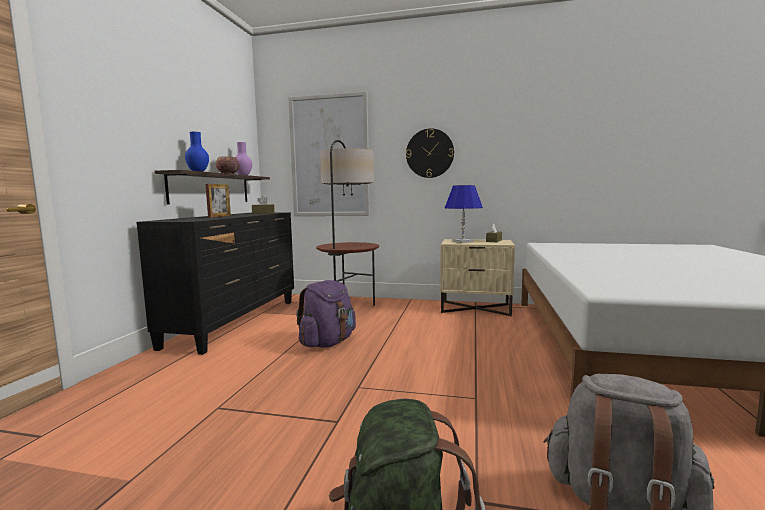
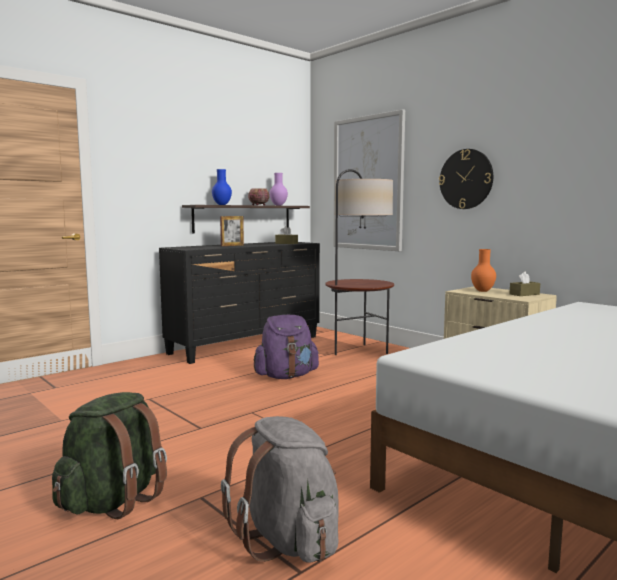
camera: 35 degrees right, 0 degrees up
blue table lamp [445,185,483,243] -> orange vase [471,249,496,292]

